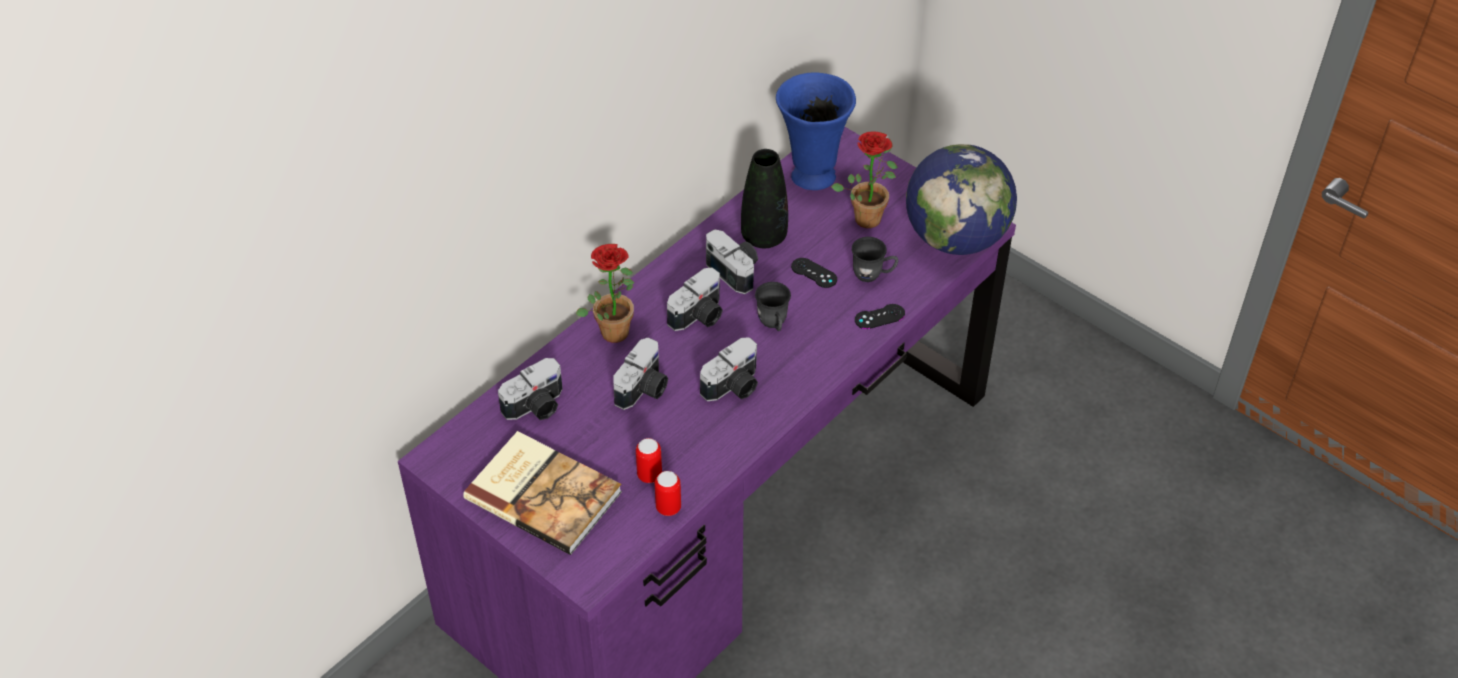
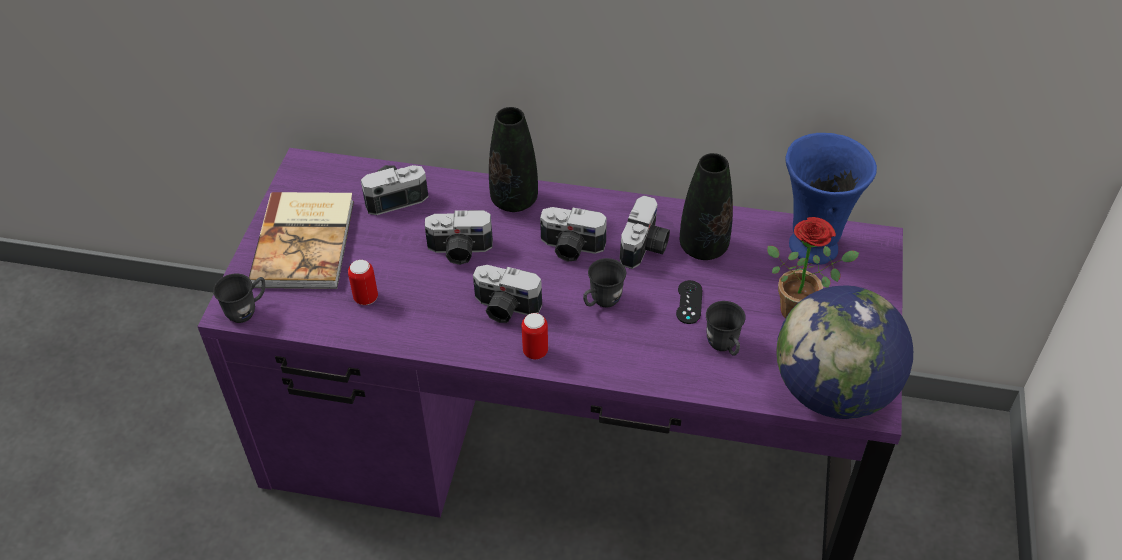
camera: 60 degrees right, 0 degrees up
camera [498,358,563,420] -> camera turned 135 degrees clockwise [361,165,429,215]
potted plant [576,244,634,343] -> black vase [489,107,538,212]
can [655,471,681,516] -> can moved to [521,313,548,359]
black game controller [855,304,905,329] -> none
none -> grey mug [213,274,265,323]

